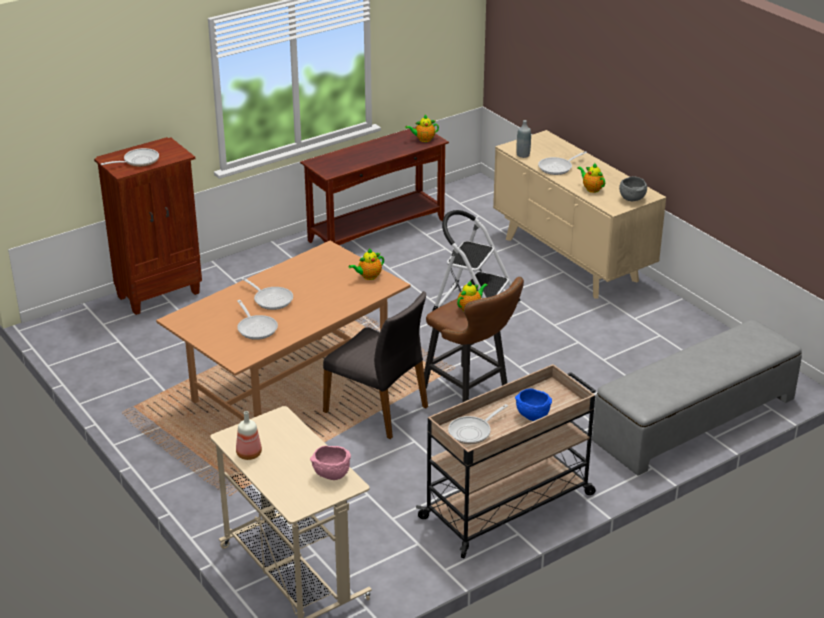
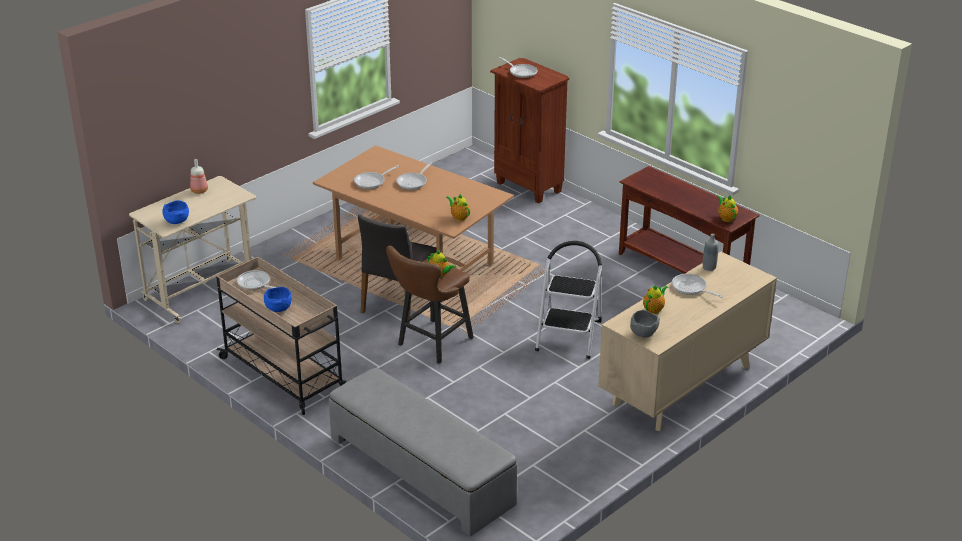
camera: 80 degrees right, 0 degrees up
pink bowl [310,446,351,480] -> blue bowl [162,200,189,224]

